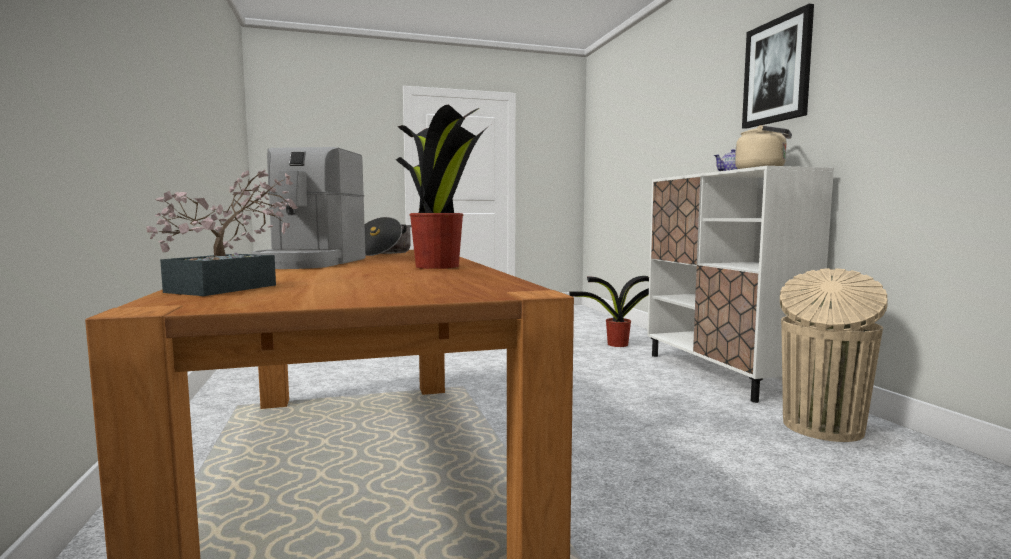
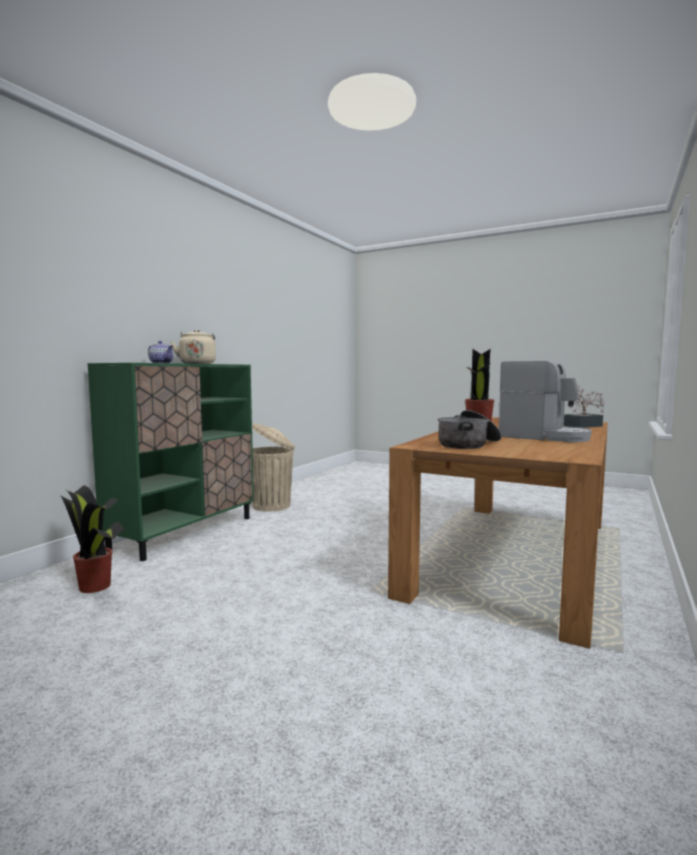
camera: 135 degrees left, 0 degrees up
coffee machine [251,147,366,269] -> coffee machine turned 75 degrees clockwise [499,361,592,442]
white cabinet [647,166,834,403] -> green cabinet [88,363,254,561]
picture [742,4,814,129] -> none

